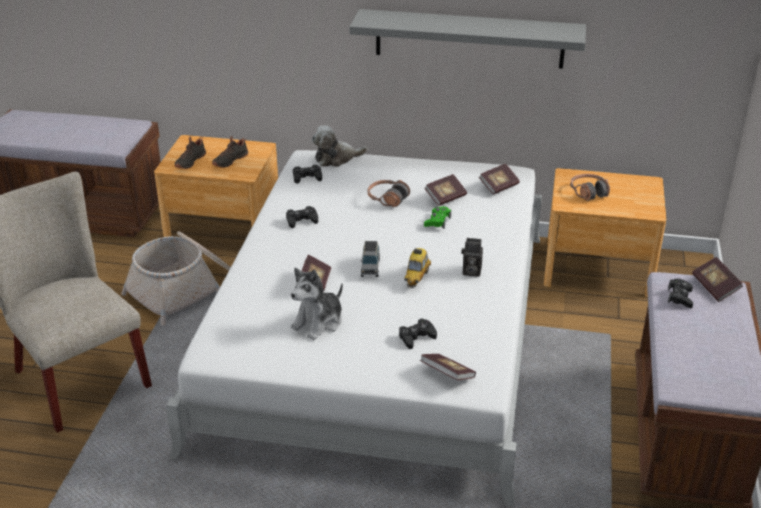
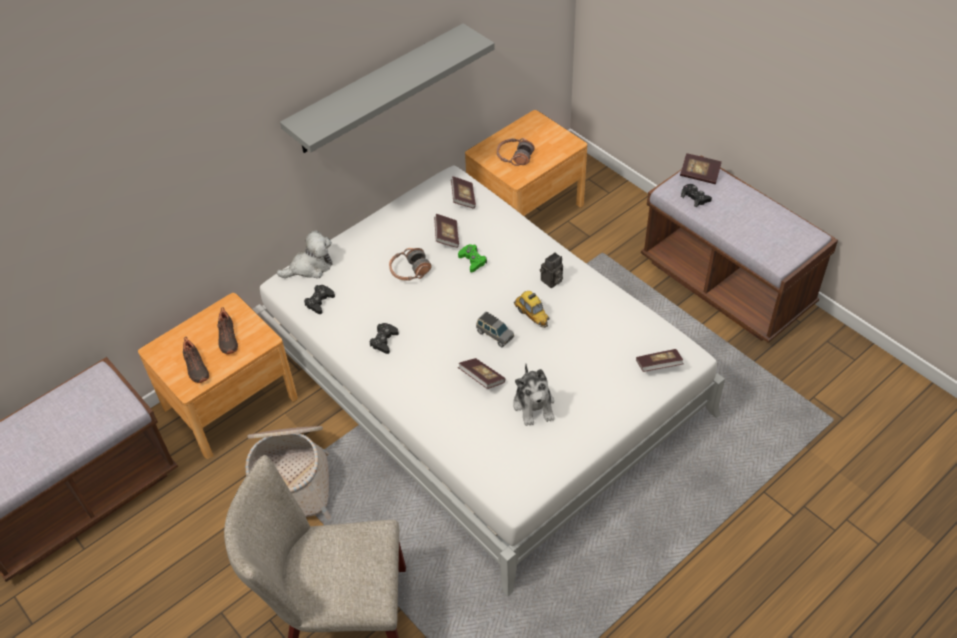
camera: 50 degrees left, 15 degrees up
plush toy [312,125,367,167] -> plush toy turned 135 degrees counterclockwise [277,230,332,279]
black game controller [399,318,437,349] -> none

